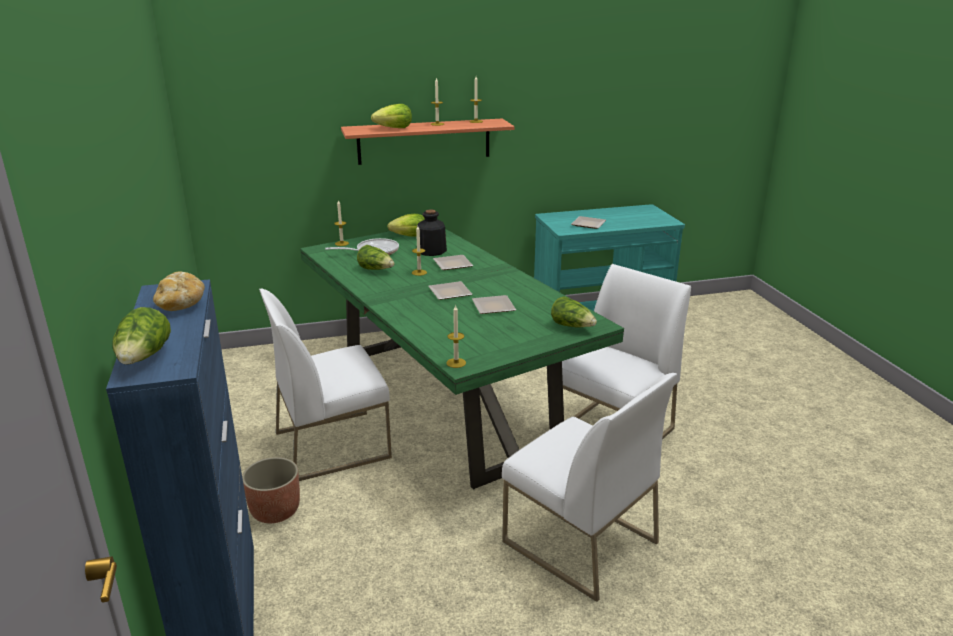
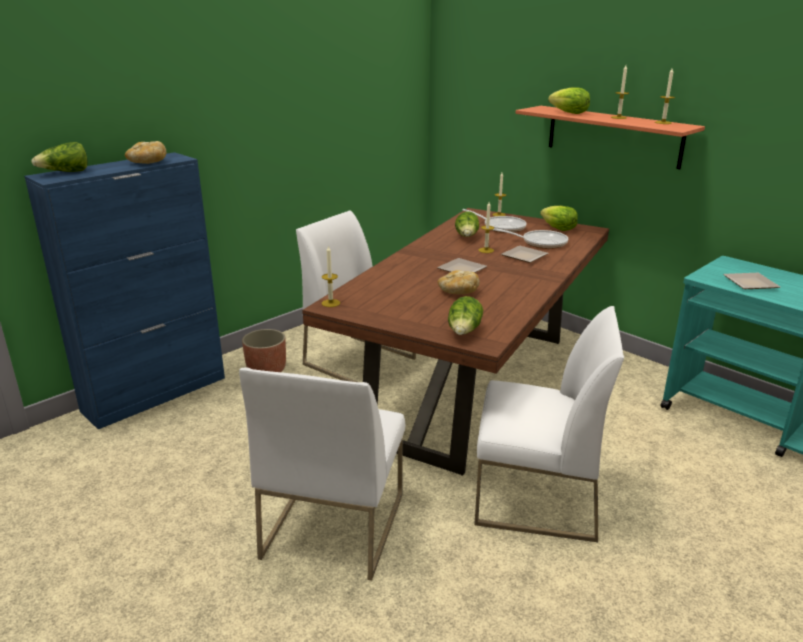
camera: 60 degrees right, 0 degrees up
green dining table [300,229,624,489] -> brown dining table [302,208,609,476]
bottle [417,209,447,256] -> frying pan [493,229,568,249]
plate [472,295,516,314] -> bread [438,270,480,294]

